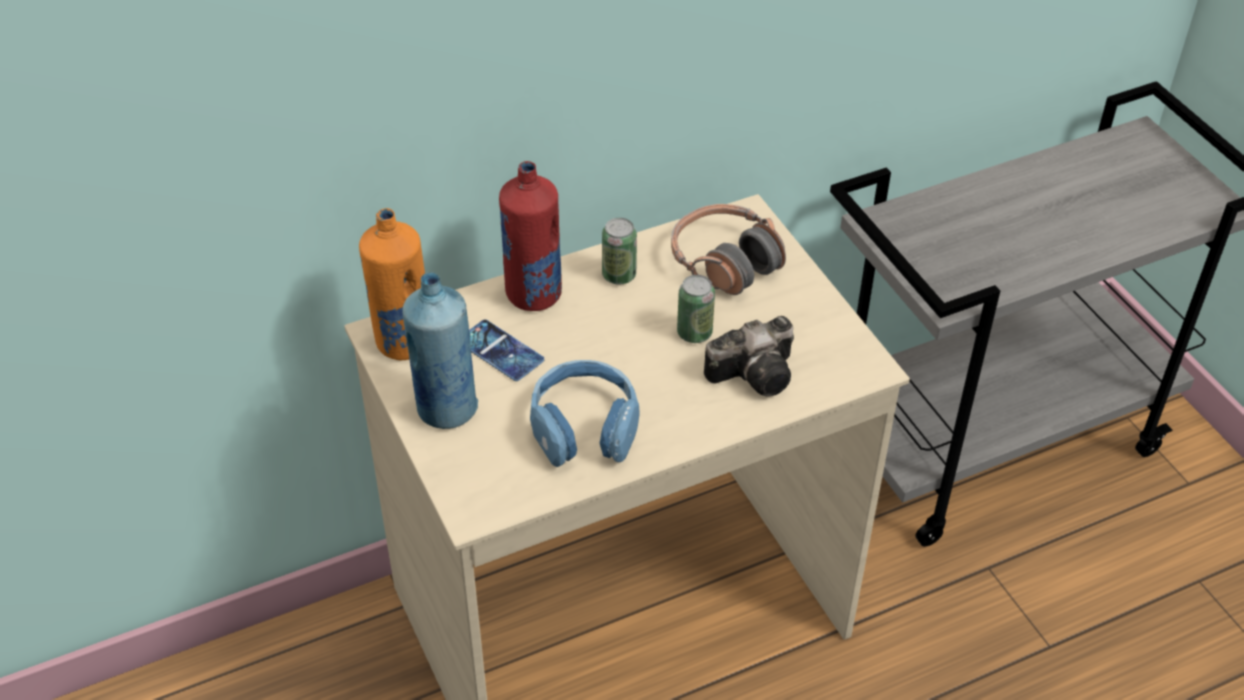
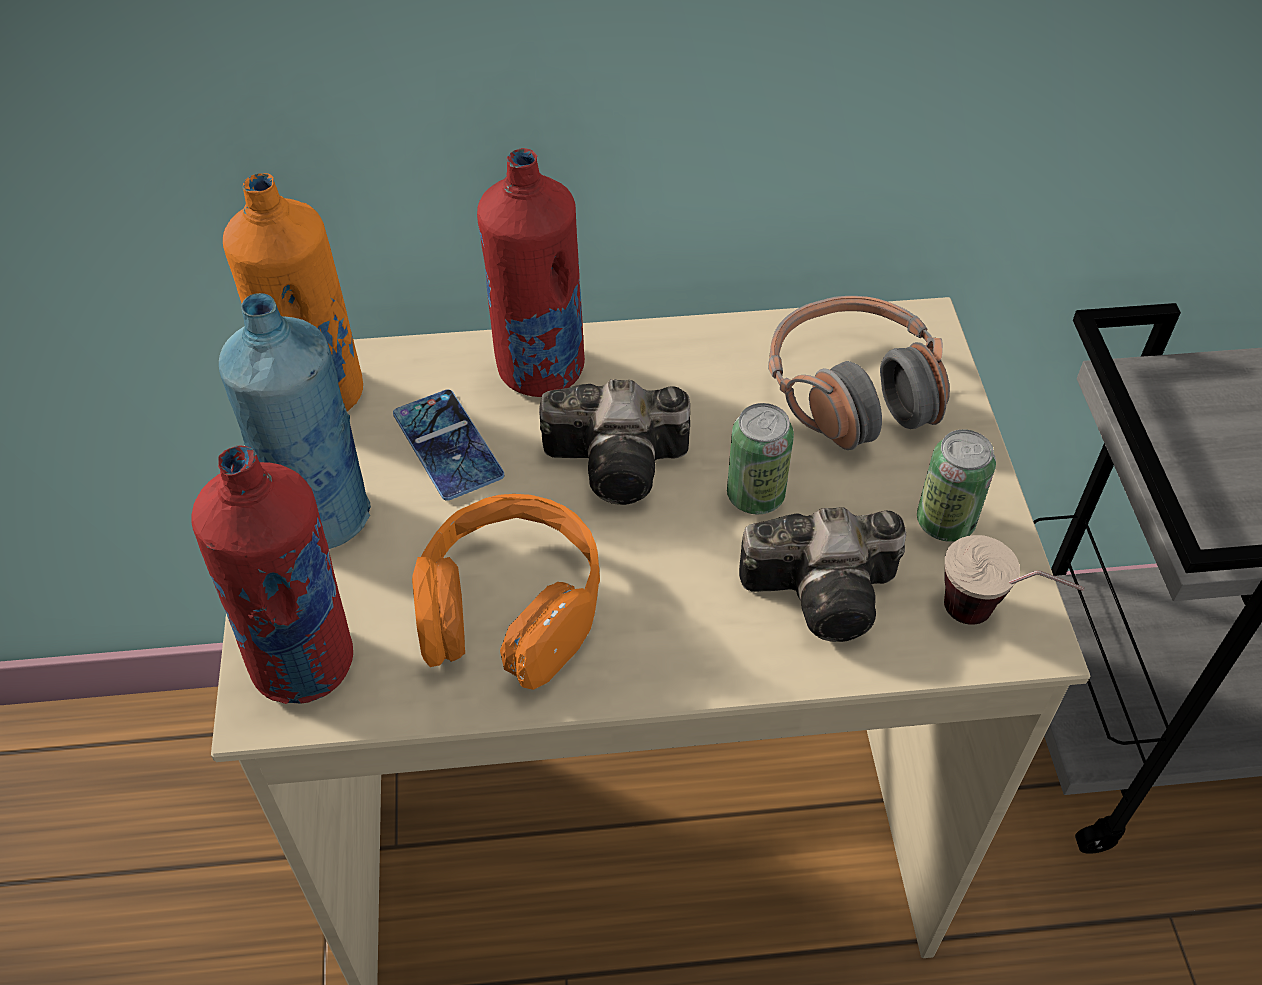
camera: 20 degrees right, 5 degrees up
blue headphones [530,360,640,467] -> orange headphones [412,494,600,690]
can [602,218,637,285] -> can moved to [917,429,996,542]
none -> red bottle [192,446,353,704]
none -> camera [539,379,690,505]
none -> cup [944,535,1084,625]

